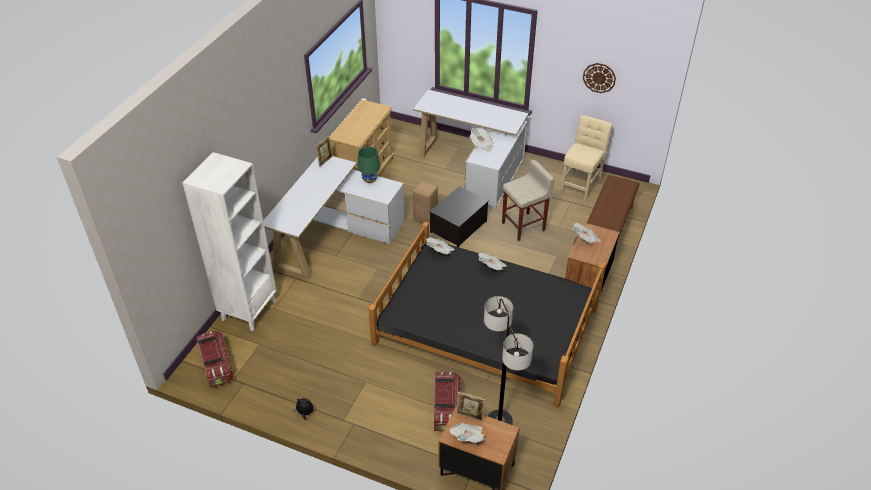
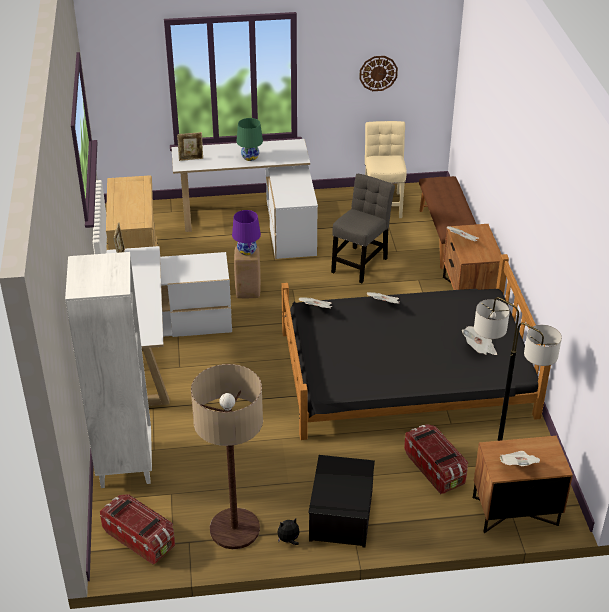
camera: 30 degrees left, 5 degrees down
green table lamp [357,147,381,183] -> green table lamp moved to [237,118,263,161]
storage box [429,186,489,247] -> storage box moved to [308,455,375,548]
picture frame [456,392,485,422] -> picture frame moved to [177,132,203,161]
newspaper [470,128,494,152] -> newspaper moved to [462,326,497,355]
beige stool [502,160,555,241] -> grey chair [331,173,395,283]
none -> floor lamp [191,364,263,549]
none -> purple table lamp [232,210,261,256]

